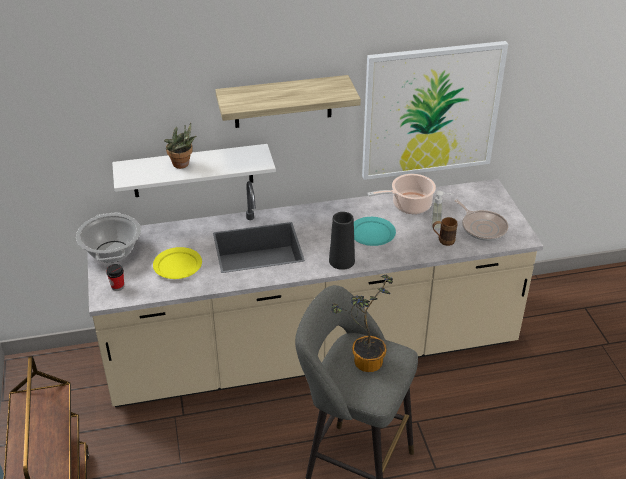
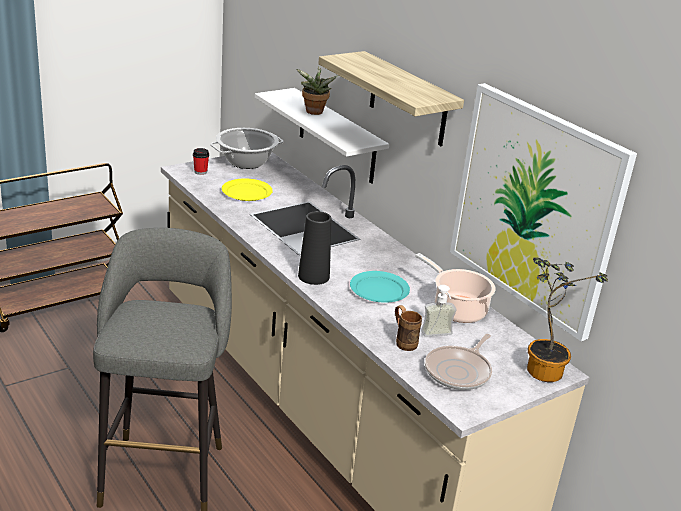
camera: 65 degrees right, 10 degrees down
potted plant [331,275,393,372] -> potted plant moved to [527,257,608,382]

